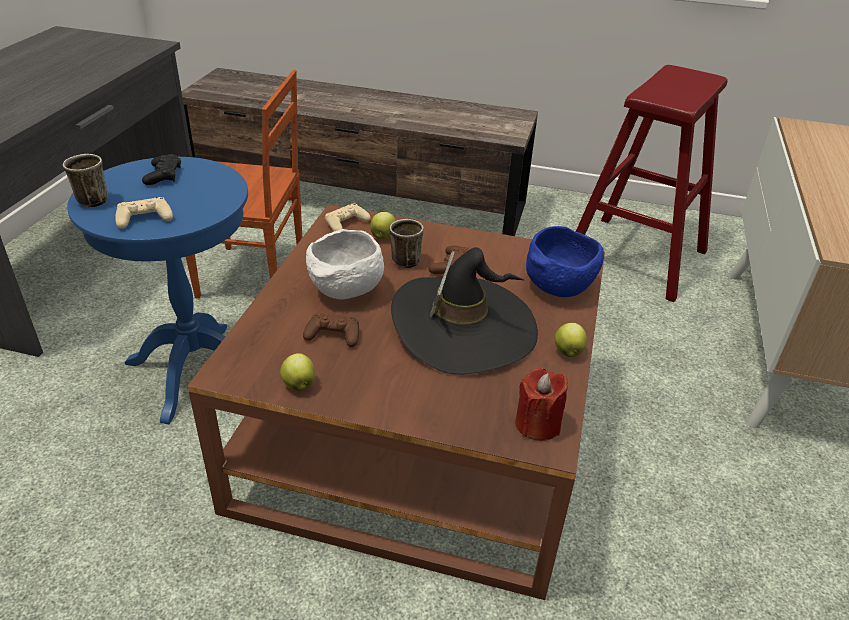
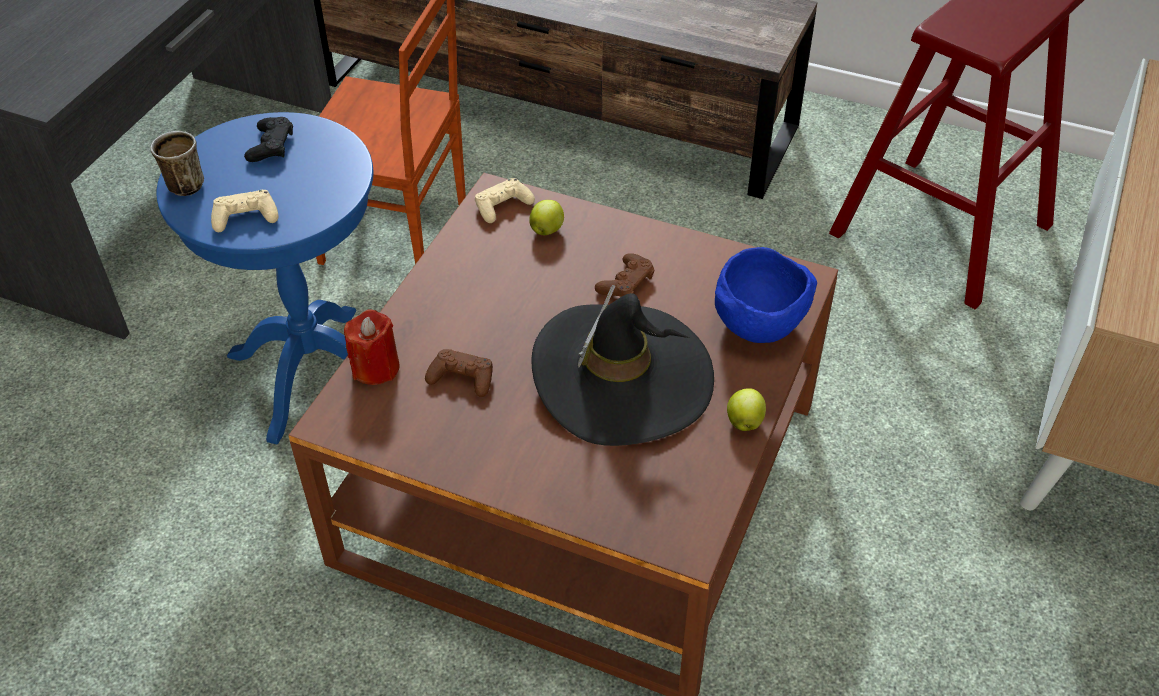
camera: 10 degrees right, 10 degrees up
apple [280,353,315,391] -> none
white bowl [306,229,384,300] -> none
mug [390,219,423,268] -> none
red candle [515,368,568,441] -> red candle moved to [344,309,399,385]

